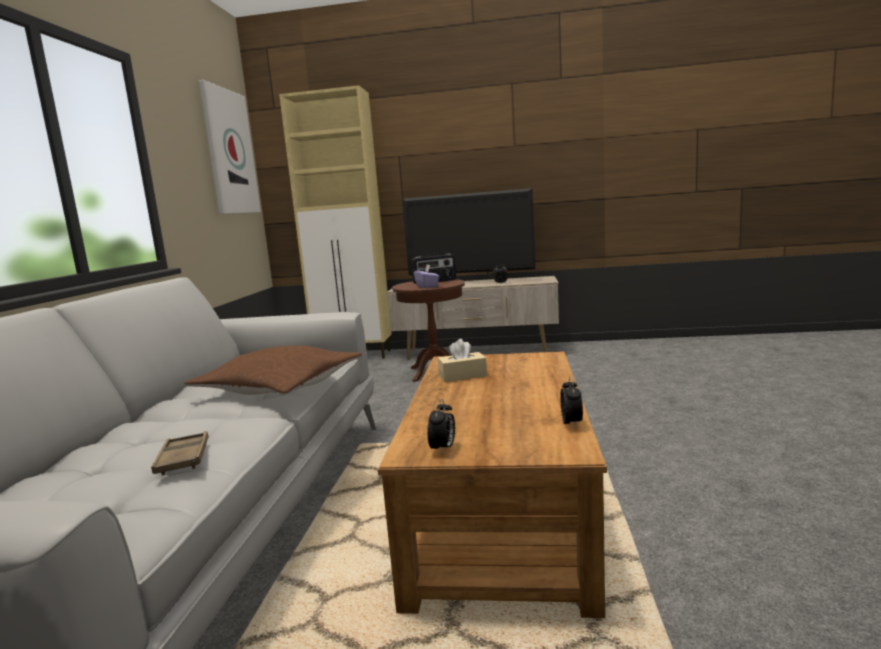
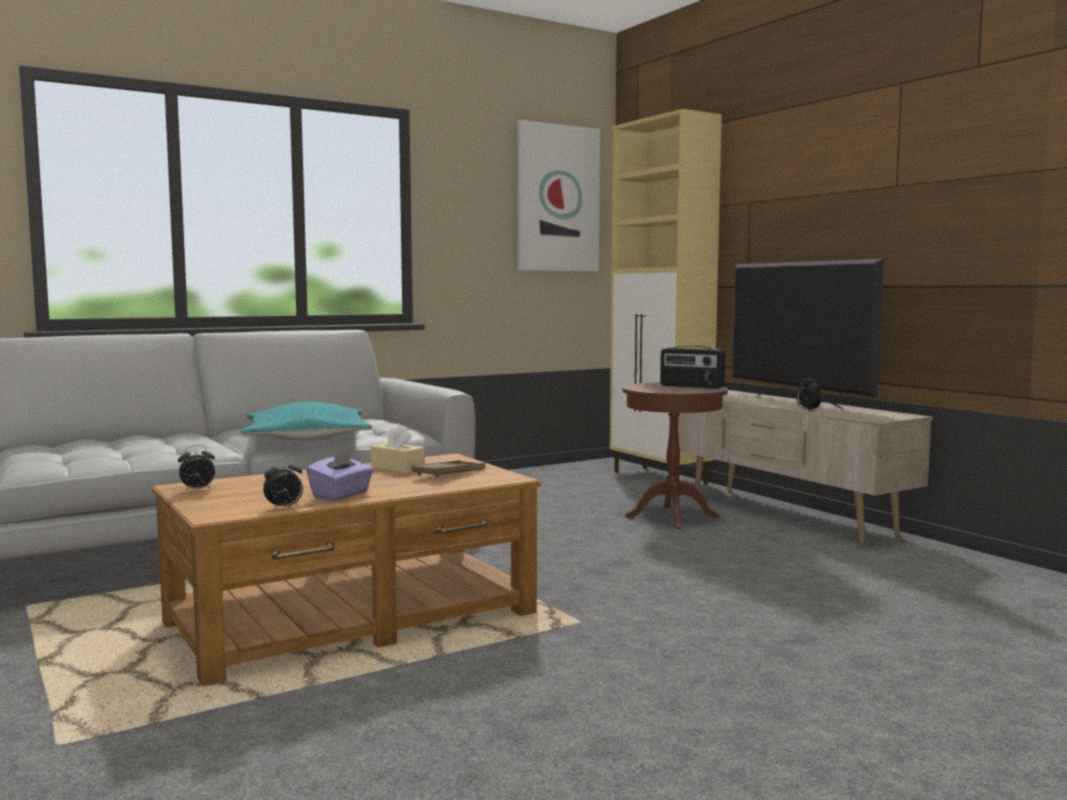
camera: 50 degrees right, 5 degrees down
brown tray [151,431,209,475] -> brown tray moved to [411,460,486,478]
brown pillow [184,346,362,395] -> turquoise pillow [241,401,372,441]
purple tissue box [414,265,439,288] -> purple tissue box moved to [306,448,373,501]

